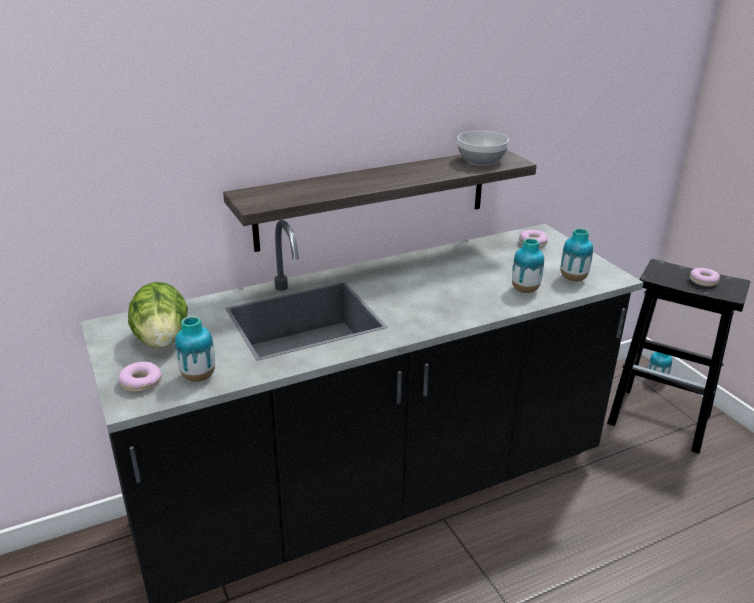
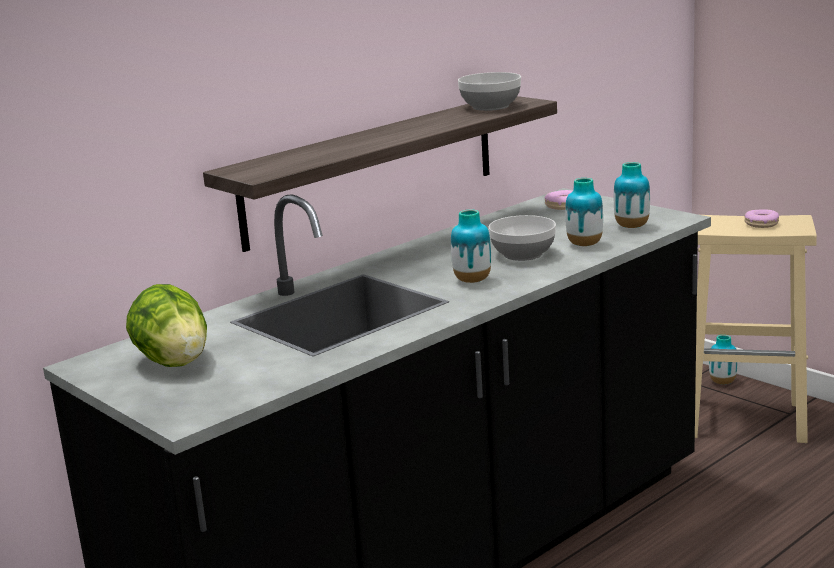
camera: 15 degrees left, 10 degrees down
donut [118,362,162,392] -> none
vase [175,316,215,382] -> vase moved to [451,209,491,283]
black stool [607,259,750,454] -> beige stool [695,215,817,443]
none -> bowl [488,215,556,261]

